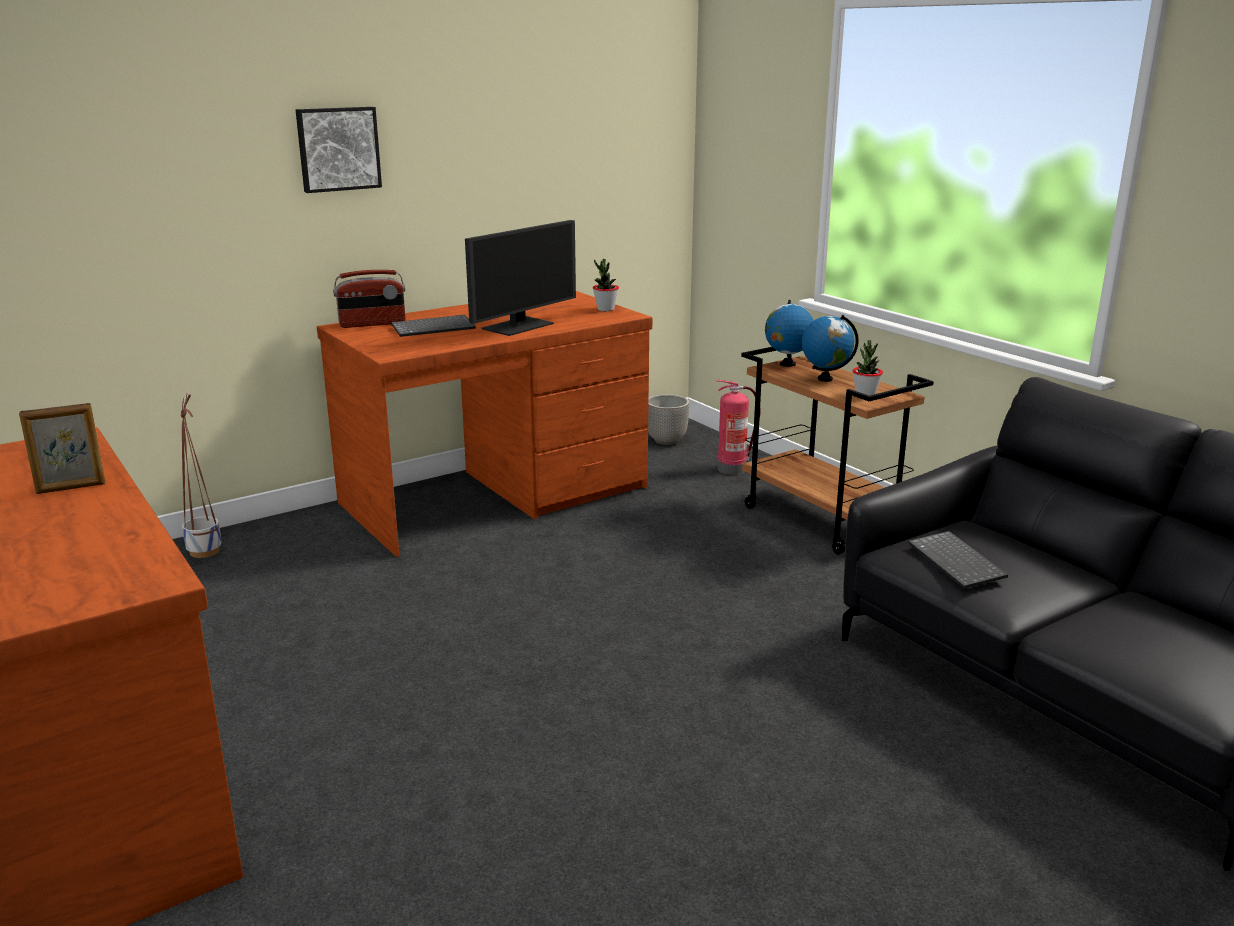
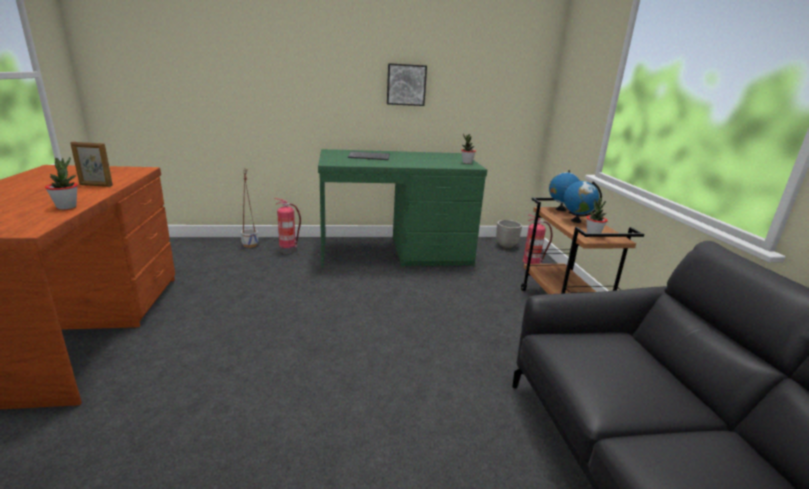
camera: 25 degrees right, 0 degrees up
picture [296,107,382,193] -> picture moved to [387,63,427,106]
brown desk [317,291,652,557] -> green desk [318,149,487,268]
radio [333,270,405,328] -> none
monitor [465,220,576,336] -> none
keyboard [908,531,1008,589] -> none
none -> potted plant [45,157,77,209]
none -> fire extinguisher [275,198,301,254]

